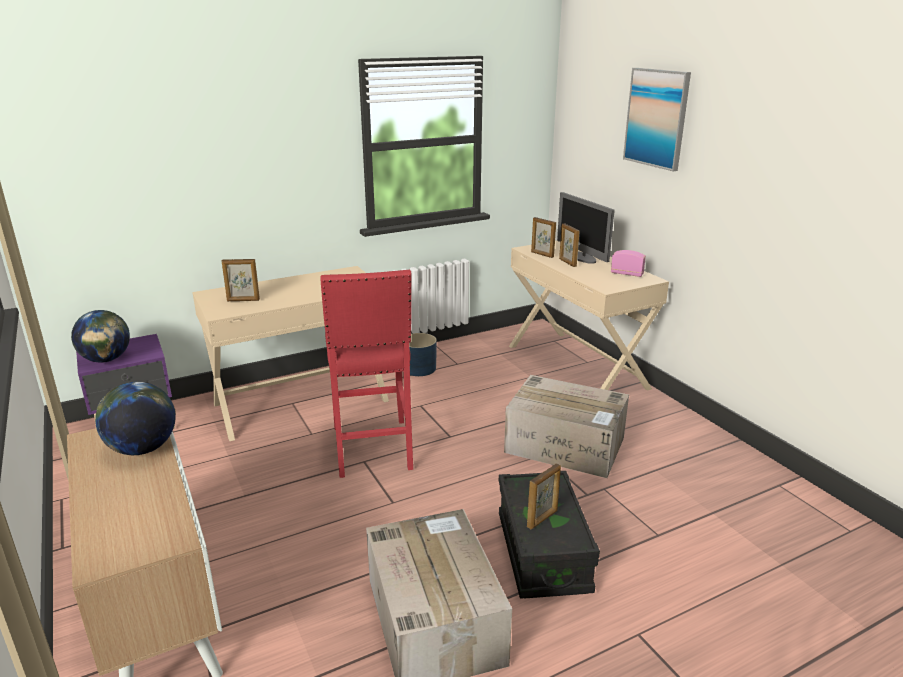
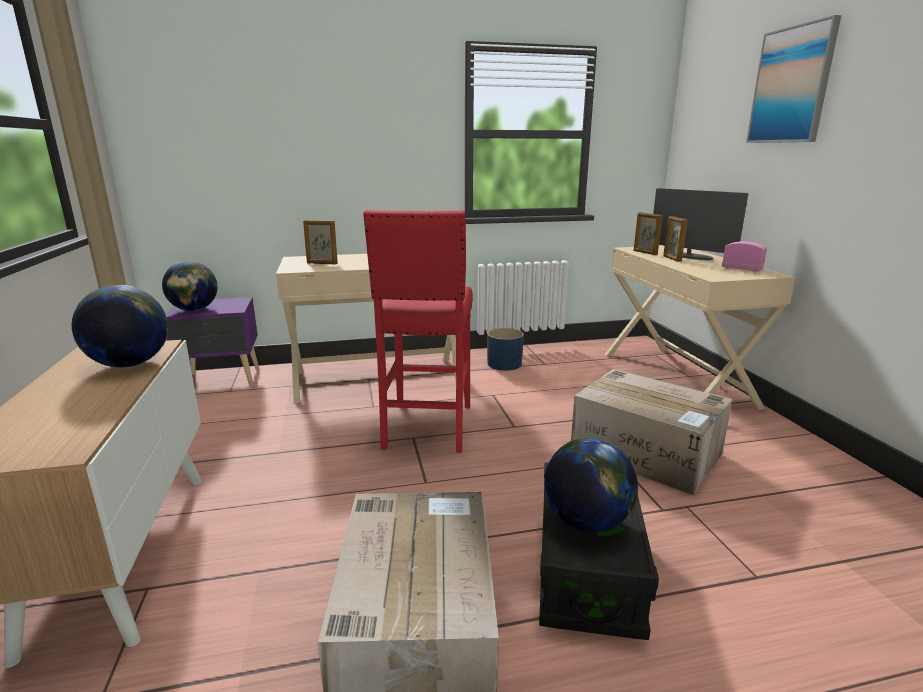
camera: 15 degrees right, 5 degrees down
picture frame [527,464,561,529] -> globe [544,438,638,532]
monitor [557,192,615,264] -> monitor turned 150 degrees clockwise [653,188,748,260]

